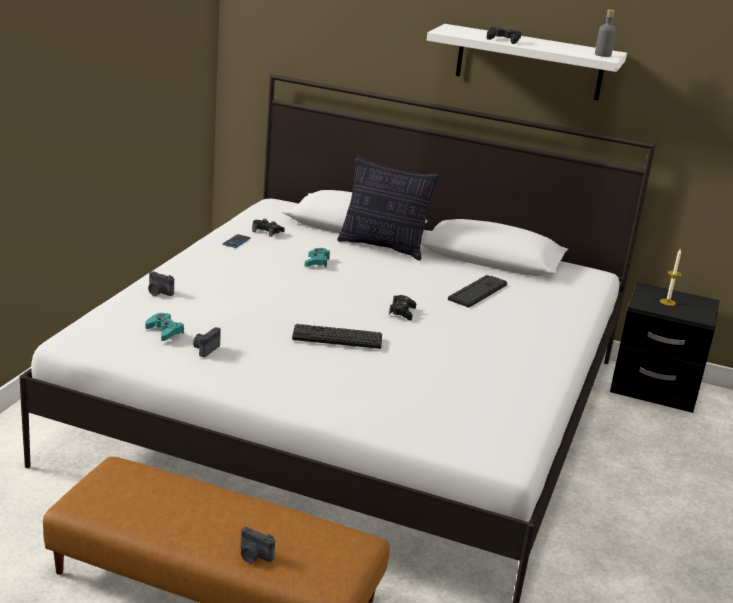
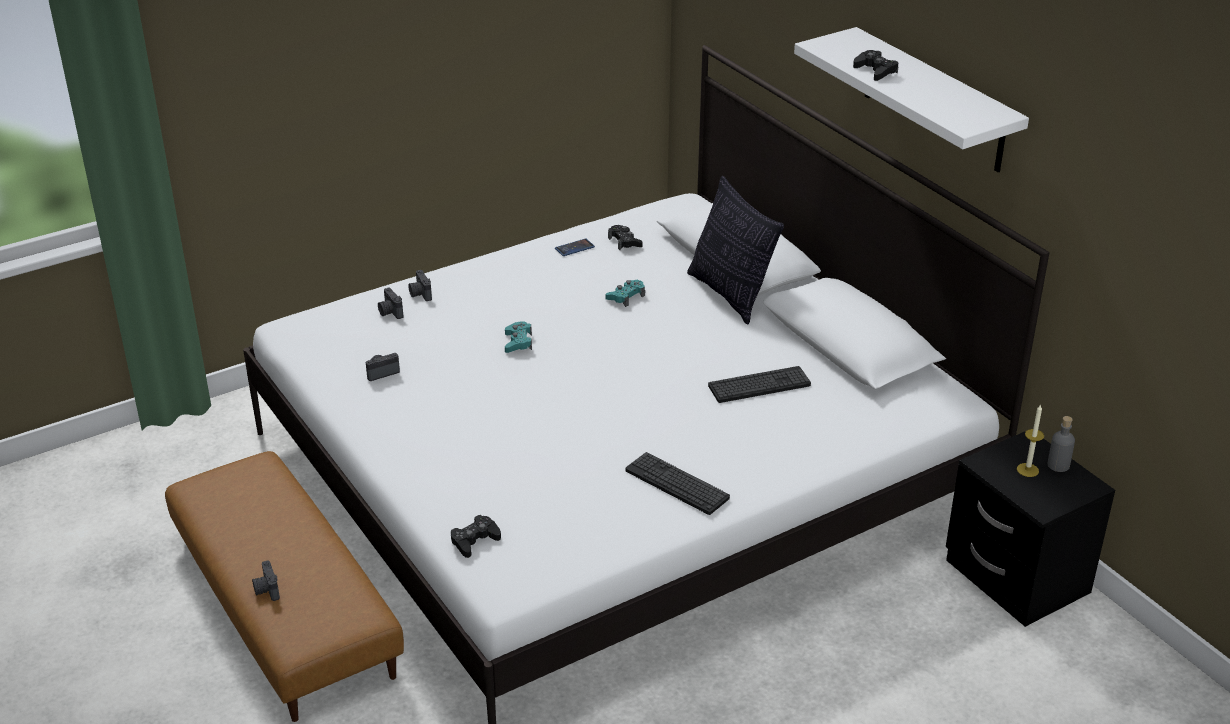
camera: 40 degrees right, 10 degrees up
turquoise game controller [145,313,184,341] -> turquoise game controller moved to [505,321,532,353]
keyboard [292,324,382,349] -> keyboard moved to [626,452,730,515]
black game controller [389,295,416,320] -> black game controller moved to [451,515,501,558]
grey bottle [595,9,616,57] -> grey bottle moved to [1048,416,1075,472]
none -> camera [378,288,403,319]

